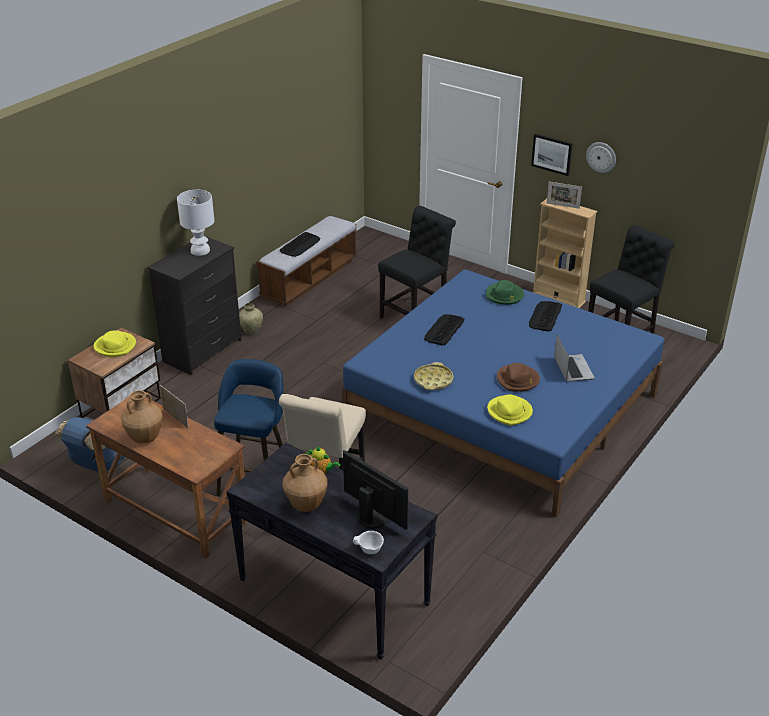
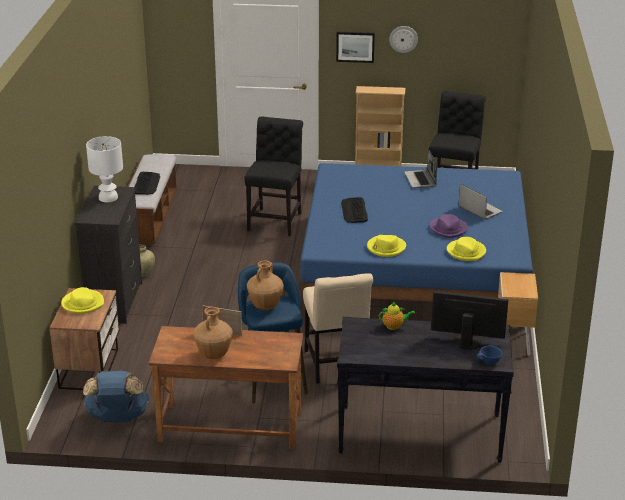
camera: 30 degrees left, 5 degrees down
brown vase [283,454,327,512] -> brown vase moved to [247,261,284,310]
white bowl [353,531,384,554] -> blue bowl [477,346,503,364]
yellow tray [414,362,454,390] -> yellow hat [367,235,406,257]
green hat [486,280,524,305] -> none
brown hat [497,363,540,392] -> purple hat [429,214,468,238]
keyboard [529,301,562,331] -> laptop [404,149,438,188]
picture frame [547,182,582,209] -> none
none -> brown nightstand [498,272,538,356]

